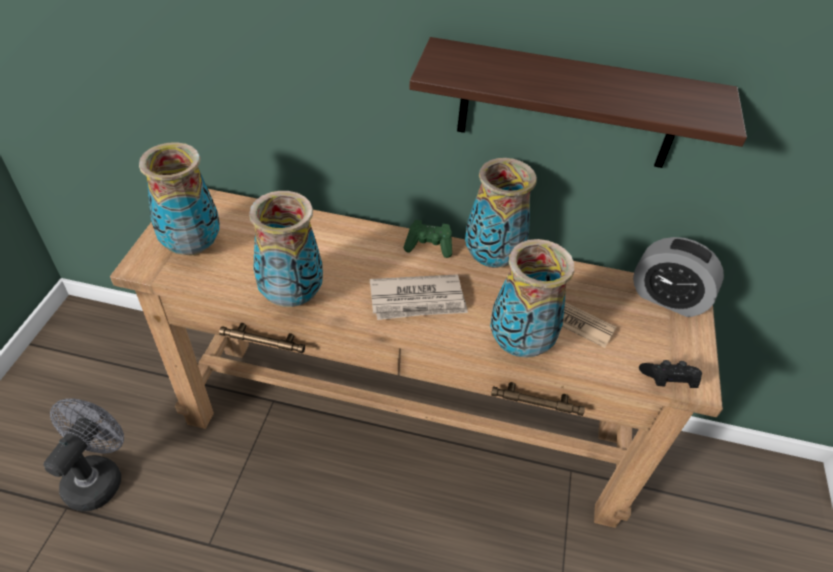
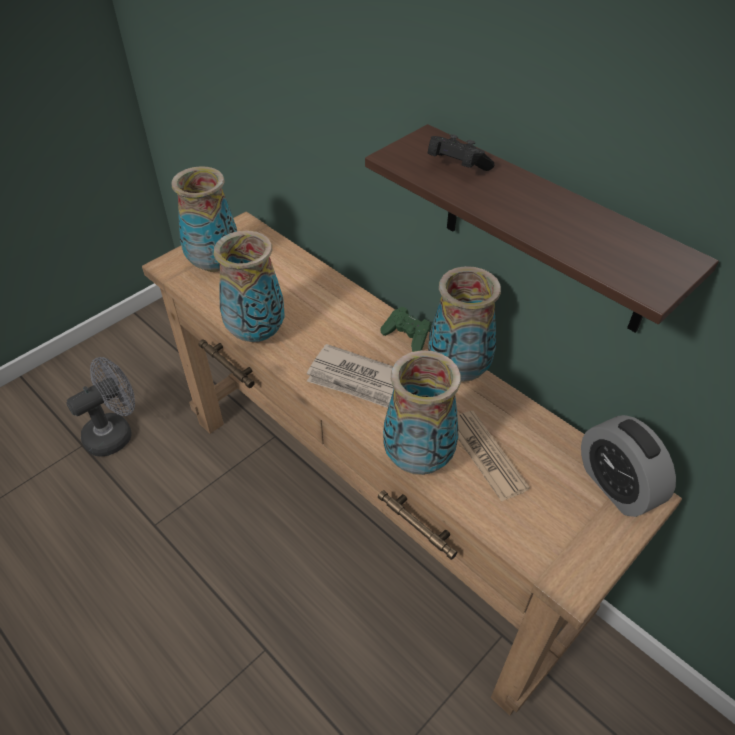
camera: 35 degrees right, 0 degrees up
black game controller [639,360,702,388] -> black game controller moved to [427,134,495,171]

